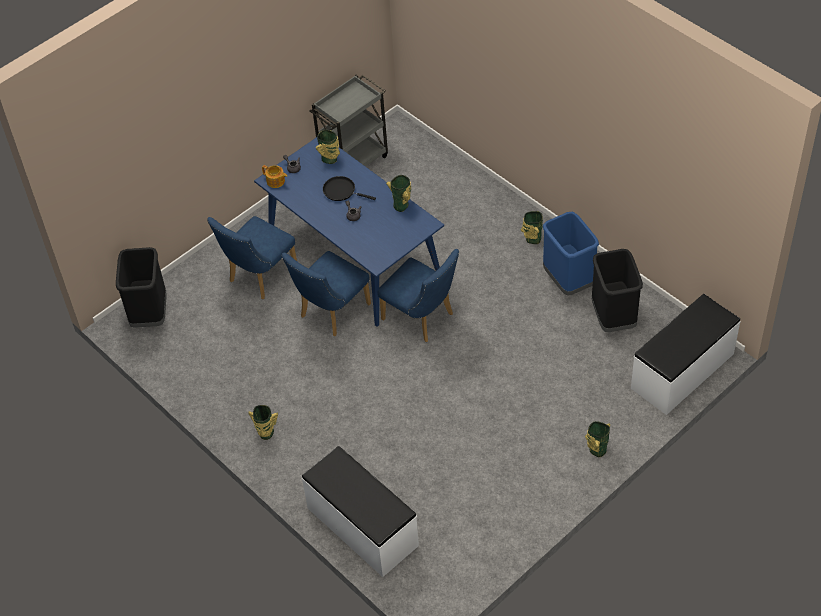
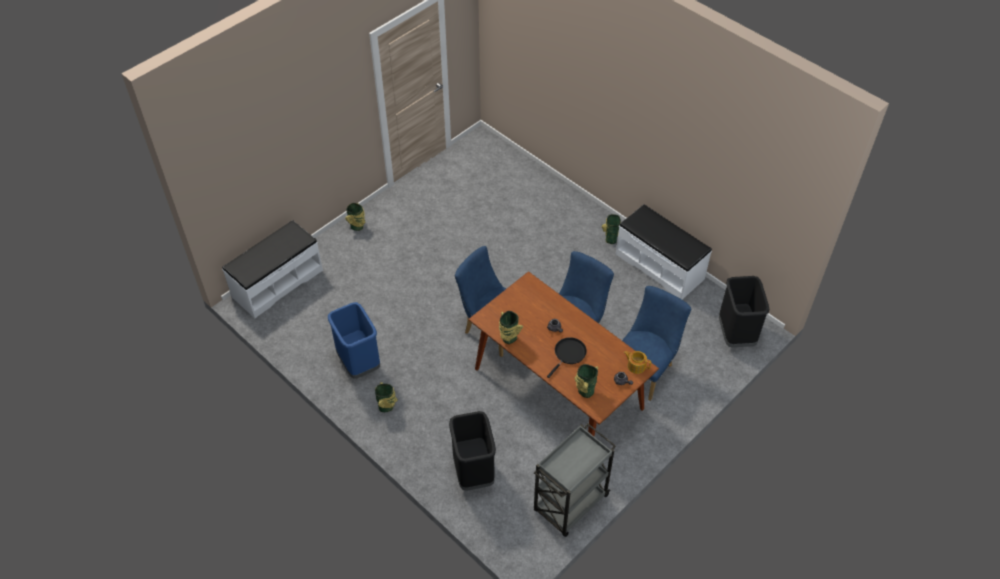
camera: 175 degrees right, 0 degrees up
blue dining table [254,137,444,327] -> brown dining table [469,271,659,436]
white bench [302,446,419,577] -> white bench moved to [616,204,712,299]
black frying pan [323,176,376,201] -> black frying pan turned 75 degrees counterclockwise [547,337,587,378]
black trash can [592,249,643,332] -> black trash can moved to [449,411,496,491]

